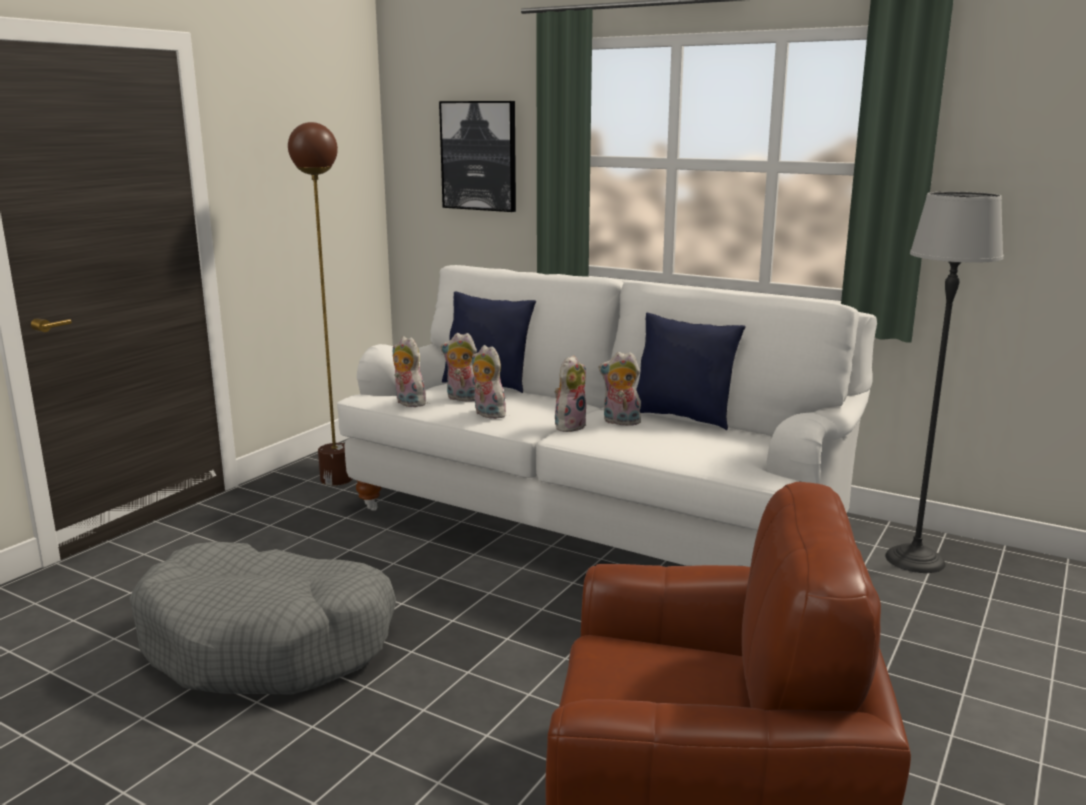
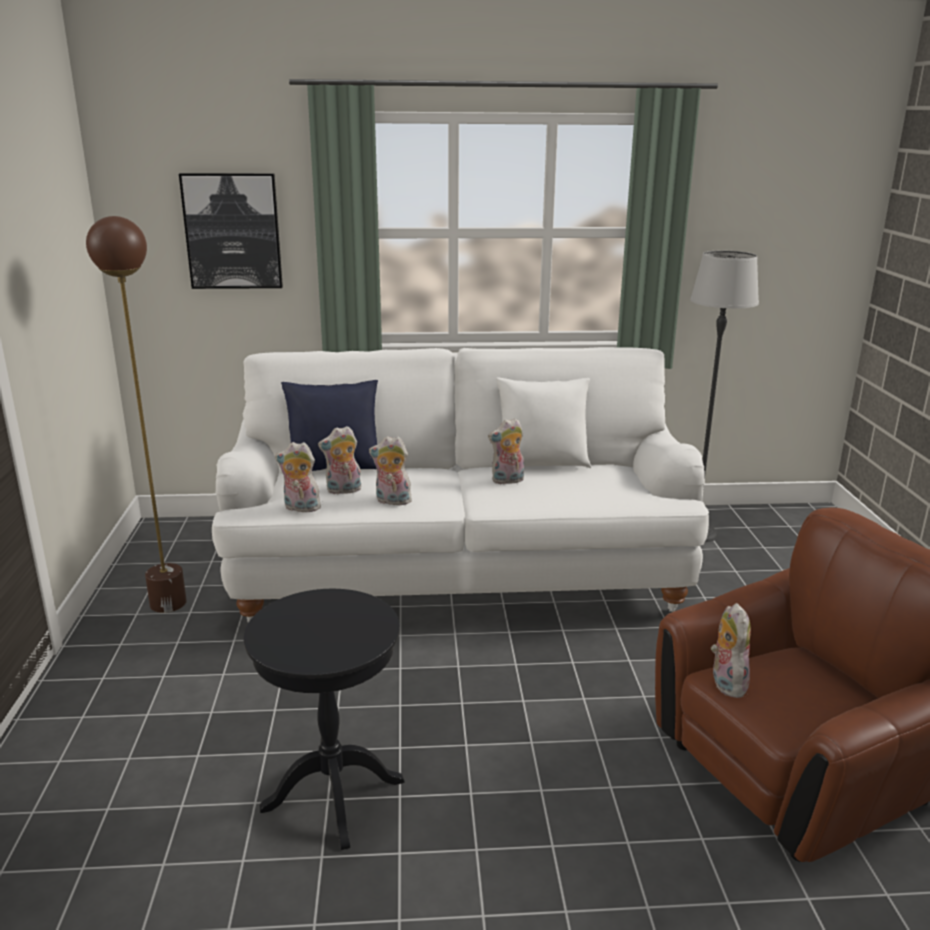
camera: 35 degrees left, 5 degrees up
grey dog bed [129,542,396,695] -> black side table [243,589,405,850]
plush toy [555,355,587,432] -> plush toy moved to [711,603,751,698]
blue pillow [636,313,746,430] -> white pillow [496,378,591,468]

